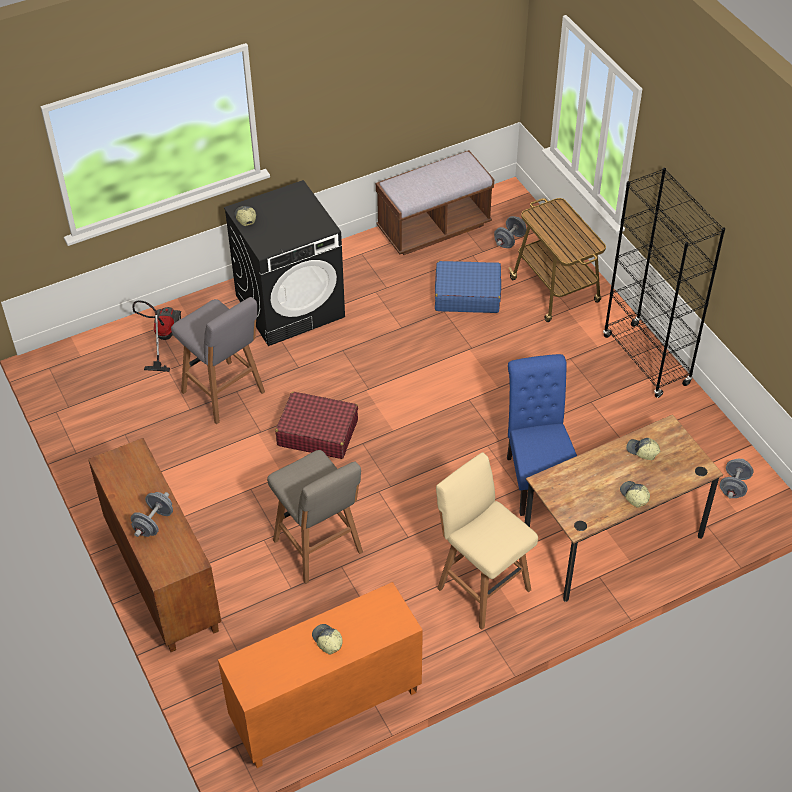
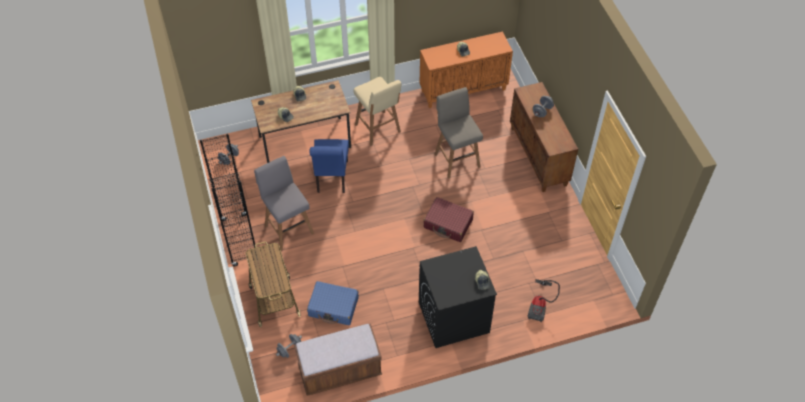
camera: 170 degrees left, 5 degrees up
grey stool [171,297,265,424] -> grey stool moved to [254,156,314,251]

